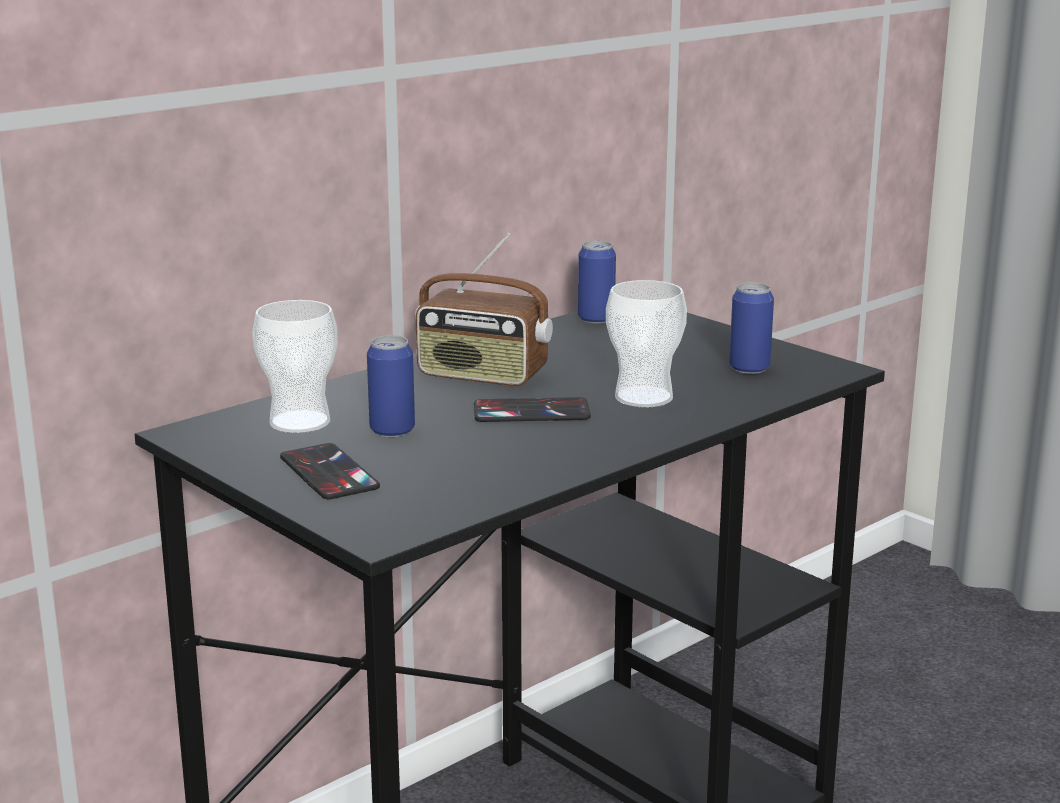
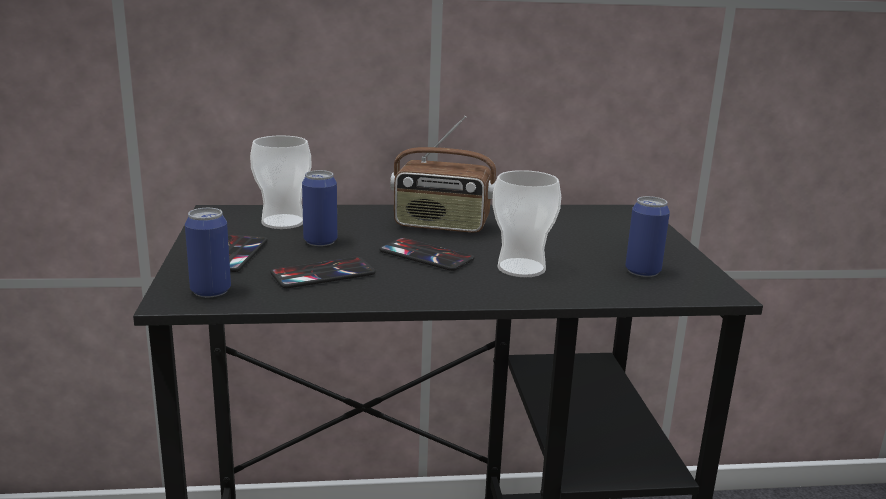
camera: 35 degrees right, 0 degrees up
radio [415,233,553,386] -> radio turned 45 degrees counterclockwise [390,116,496,233]
can [578,240,616,324] -> can moved to [185,208,231,297]
none -> phone [271,257,376,288]

